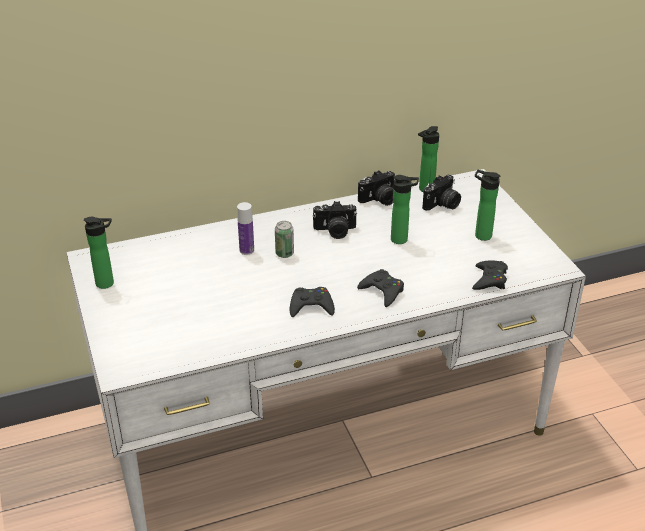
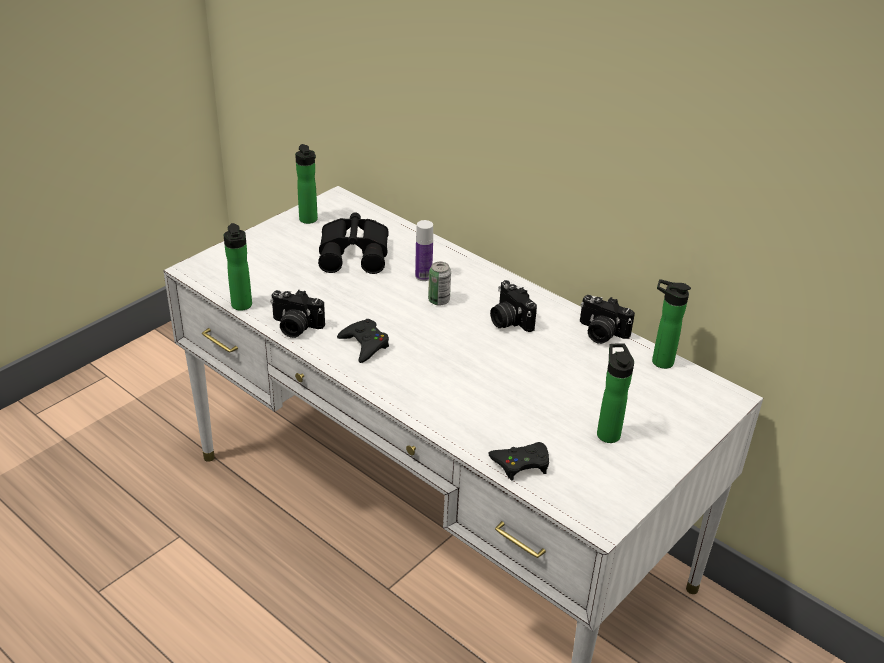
camera: 60 degrees right, 0 degrees up
black game controller [357,269,404,307] -> none
bottle [391,175,419,244] -> bottle moved to [223,223,252,311]
camera [422,175,461,211] -> camera moved to [270,290,325,338]
none -> black binoculars [318,213,389,274]

